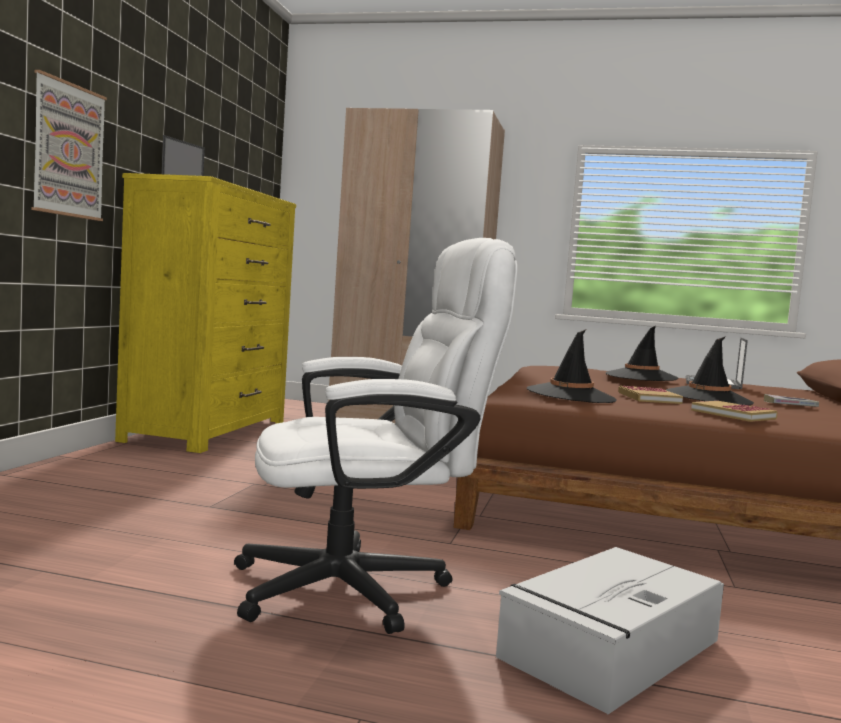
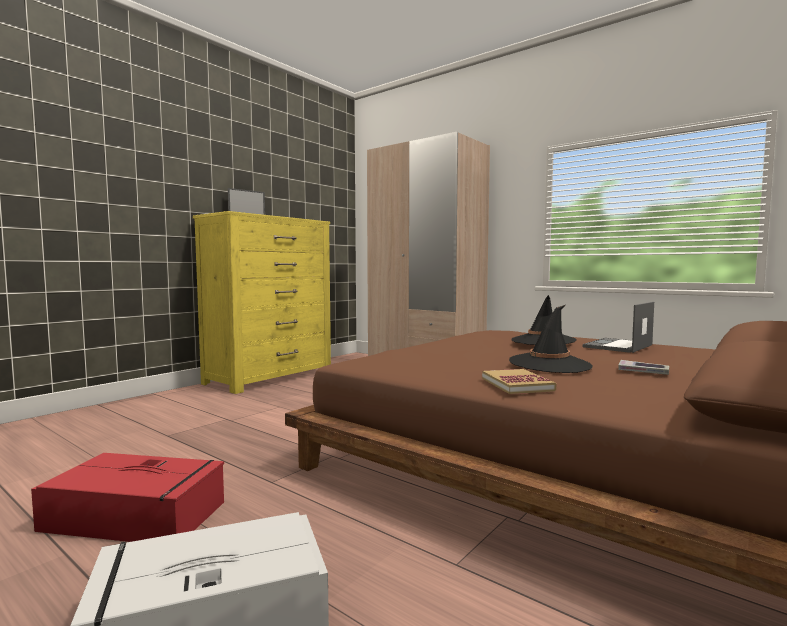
camera: 25 degrees right, 0 degrees up
picture [32,70,107,221] -> none
white office chair [234,238,517,634] -> red storage box [31,453,224,542]
black hat [527,329,617,403] -> none
book [618,386,683,404] -> none

